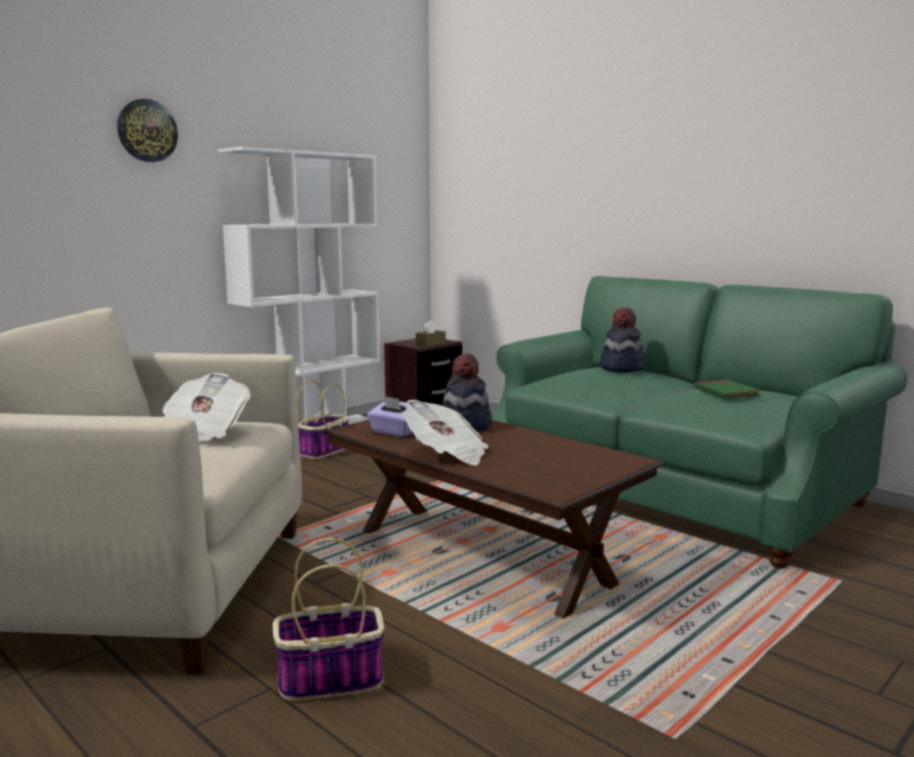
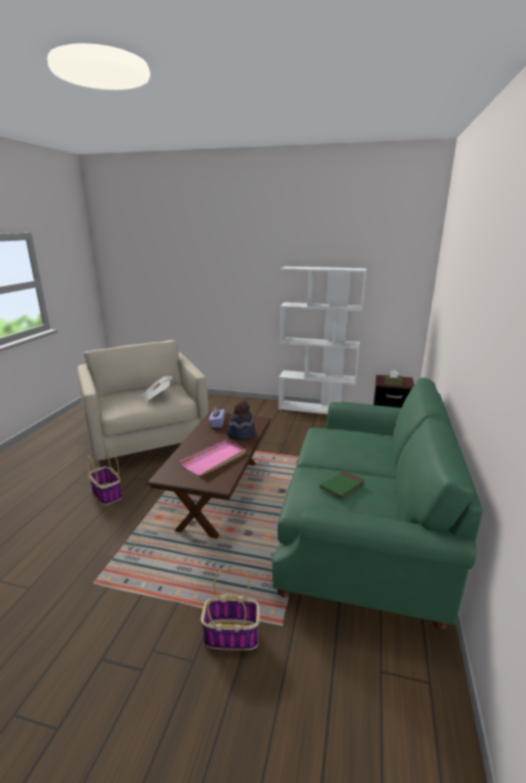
camera: 60 degrees right, 10 degrees up
wall clock [117,99,178,162] -> none
basket [297,380,349,459] -> basket moved to [201,567,260,650]
newspaper [402,400,488,465] -> none
hat [600,308,645,373] -> none
none -> pink tray [180,440,246,475]

